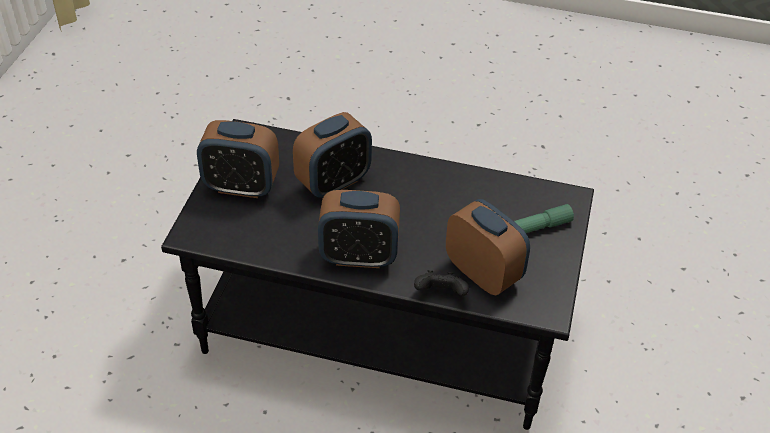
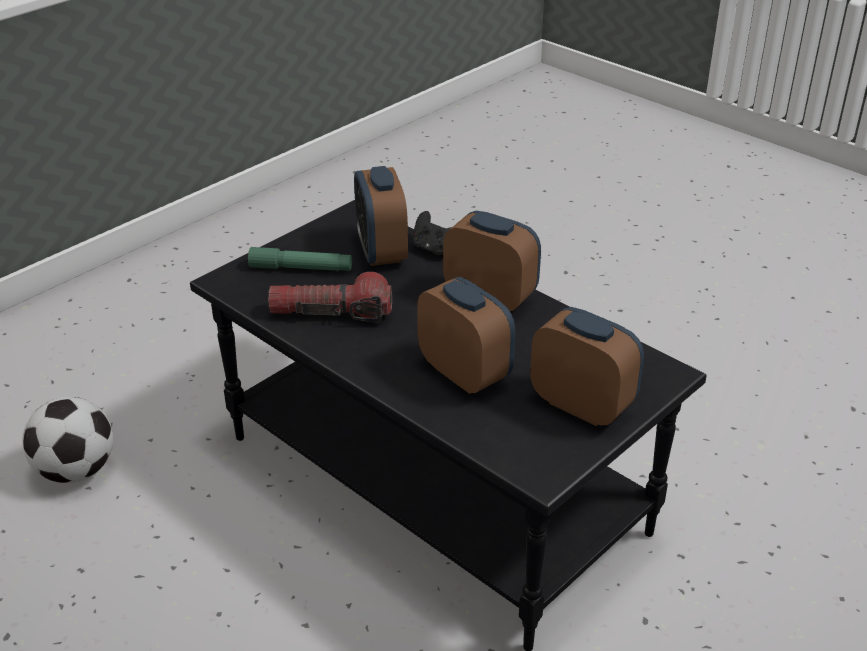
camera: 150 degrees left, 10 degrees down
alarm clock [293,112,372,198] -> alarm clock turned 60 degrees clockwise [417,277,515,394]
none -> football [23,397,113,483]
none -> flashlight [268,272,392,323]

